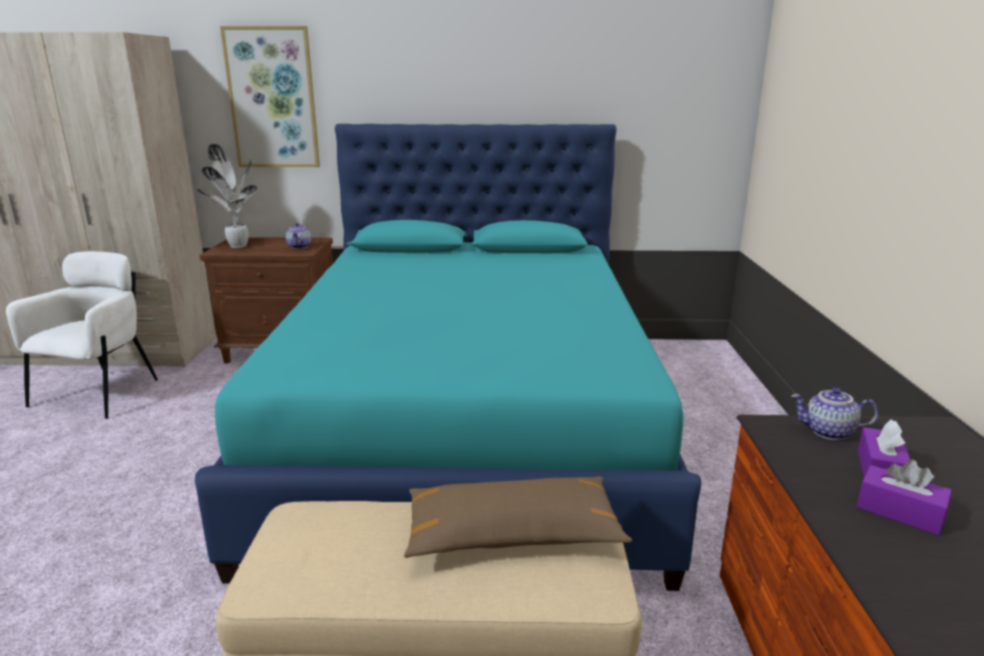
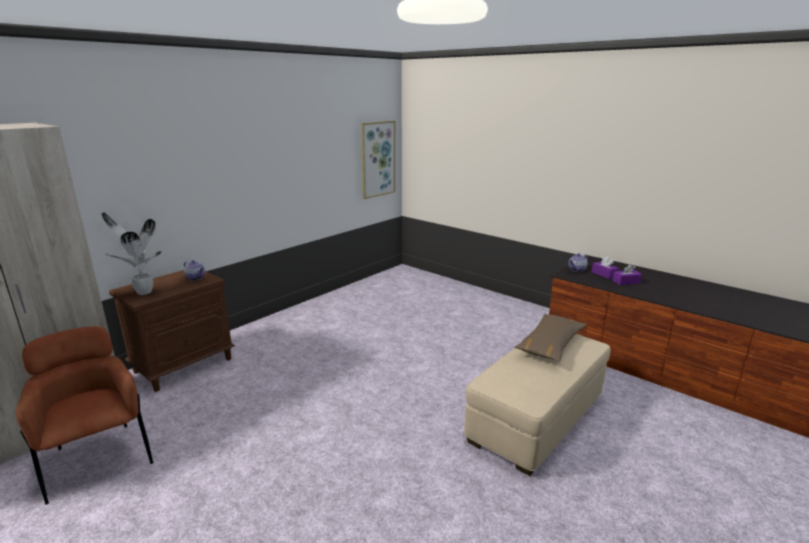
camera: 50 degrees left, 0 degrees up
white armchair [6,251,158,419] -> brown armchair [16,326,153,505]
turquoise bed [195,124,702,591] -> none
picture [220,26,320,167] -> picture moved to [361,121,395,199]

